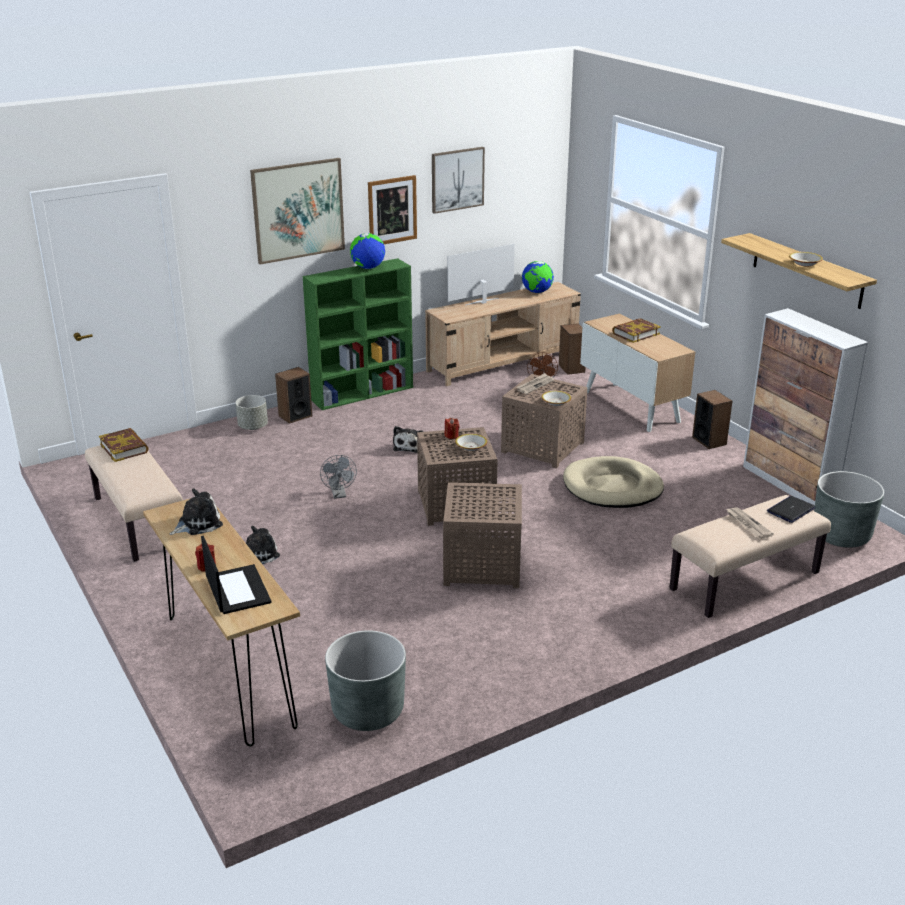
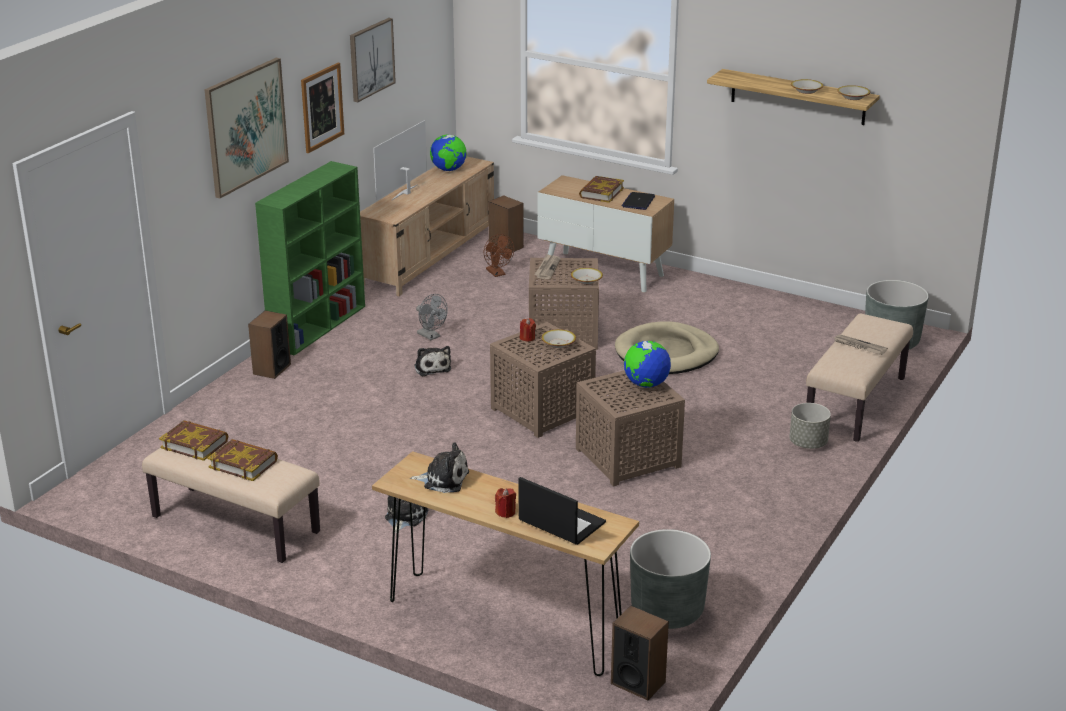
camera: 30 degrees left, 0 degrees up
plush toy [169,488,223,535] -> plush toy turned 75 degrees clockwise [410,442,469,493]
grey planter [236,395,268,430] -> grey planter moved to [789,403,831,449]
grey fan [320,455,357,499] -> grey fan moved to [416,294,448,340]
globe [350,233,385,269] -> globe moved to [624,341,671,388]
speaker [692,390,732,449] -> speaker moved to [611,606,669,700]
cabinet [743,308,868,505] -> none
laptop [767,496,816,523] -> laptop moved to [622,192,655,210]
none -> book [207,439,278,481]
none -> bowl [837,85,870,100]

